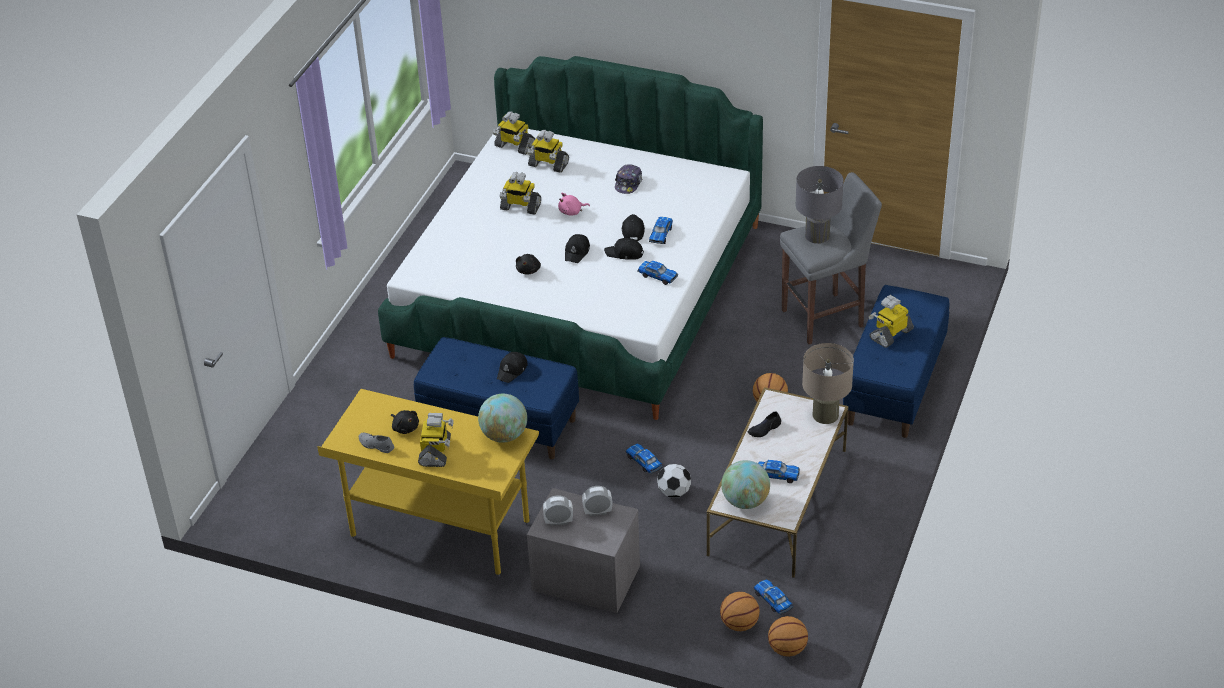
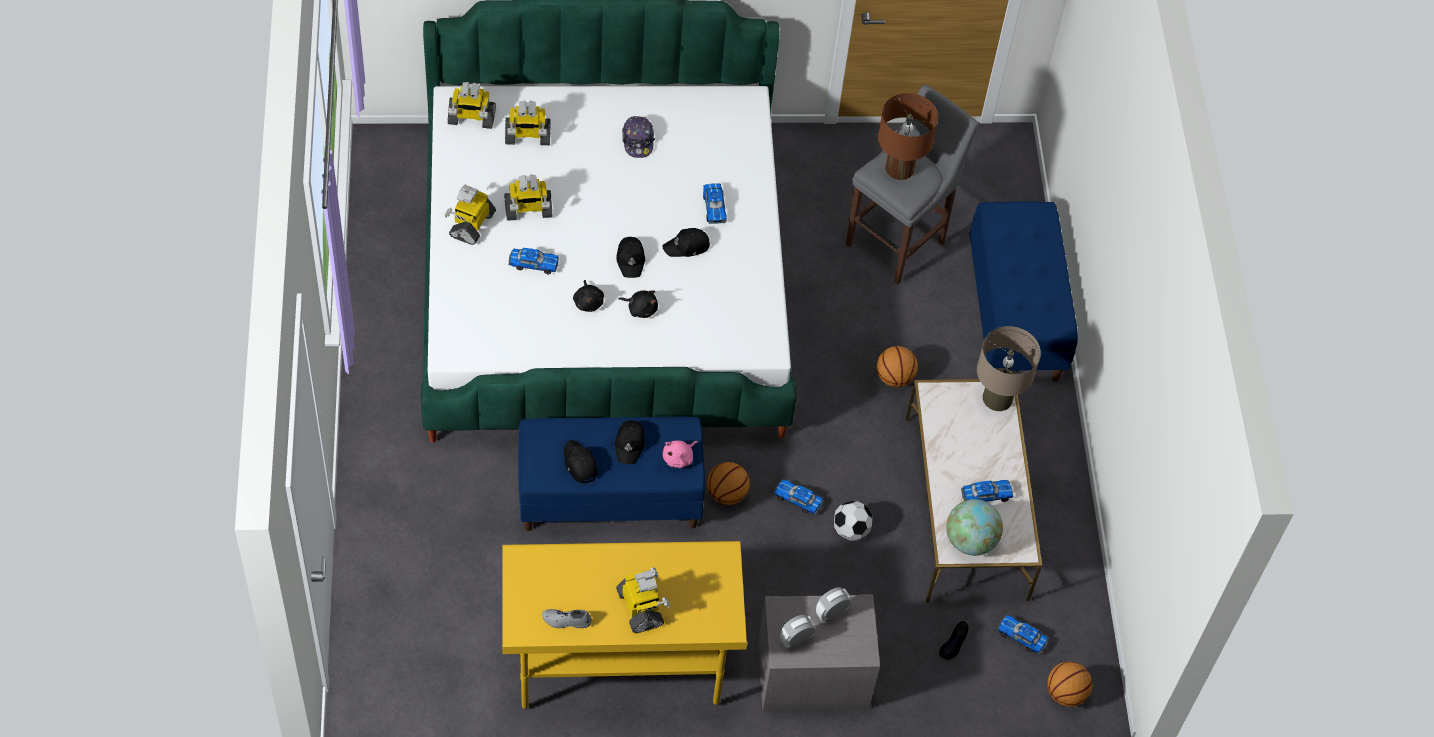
camera: 30 degrees left, 15 degrees up
black plush toy [391,410,419,434] -> black plush toy moved to [618,290,658,318]
globe [478,394,527,443] -> none
pink plush toy [558,193,590,216] -> pink plush toy moved to [663,440,698,468]
black cap [622,214,645,241] -> black cap moved to [564,440,598,484]
toy car [637,261,678,285] -> toy car moved to [509,248,559,274]
basketball [720,592,760,631] -> basketball moved to [707,462,750,505]
black shoe [748,411,781,437] -> black shoe moved to [939,621,969,660]
grey table lamp [795,166,844,244] -> brown table lamp [878,93,938,180]
toy robot [869,295,914,348] -> toy robot moved to [445,185,496,245]

